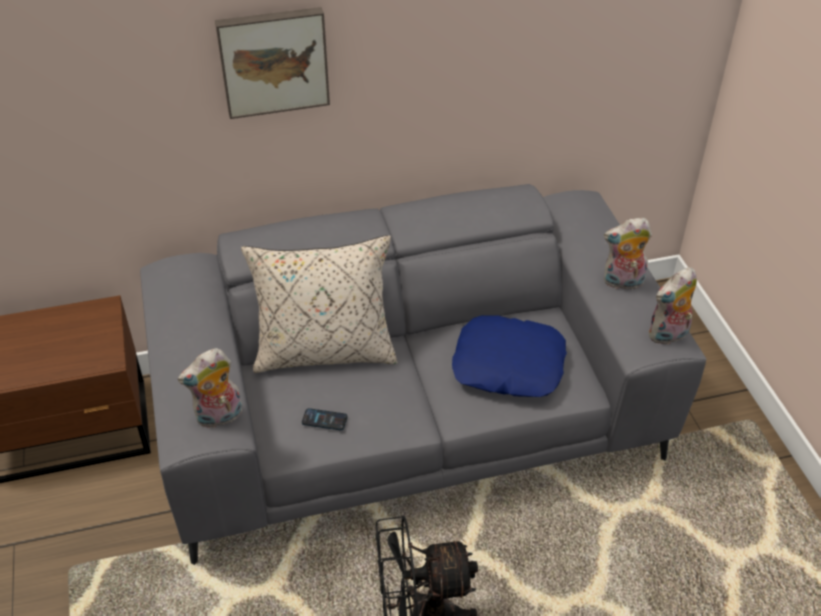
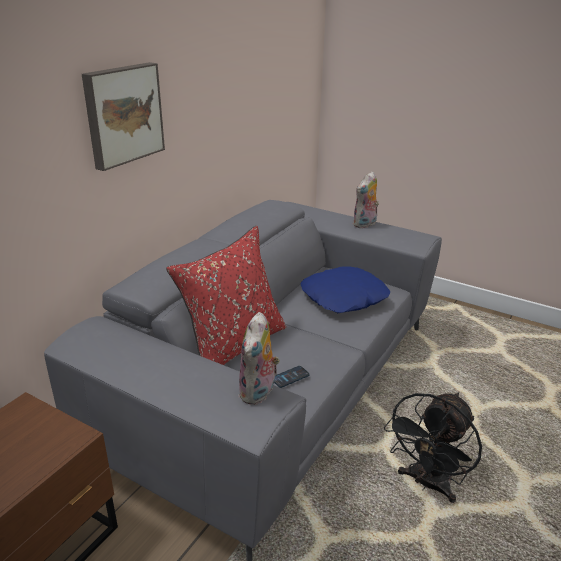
camera: 45 degrees left, 15 degrees down
beige pillow [241,235,397,373] -> red pillow [166,226,286,365]
plush toy [649,267,697,345] -> none

